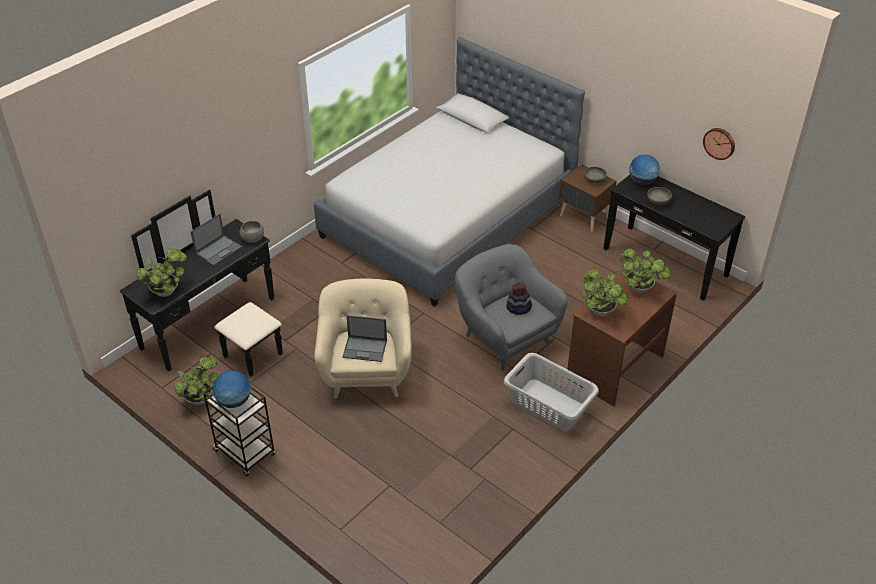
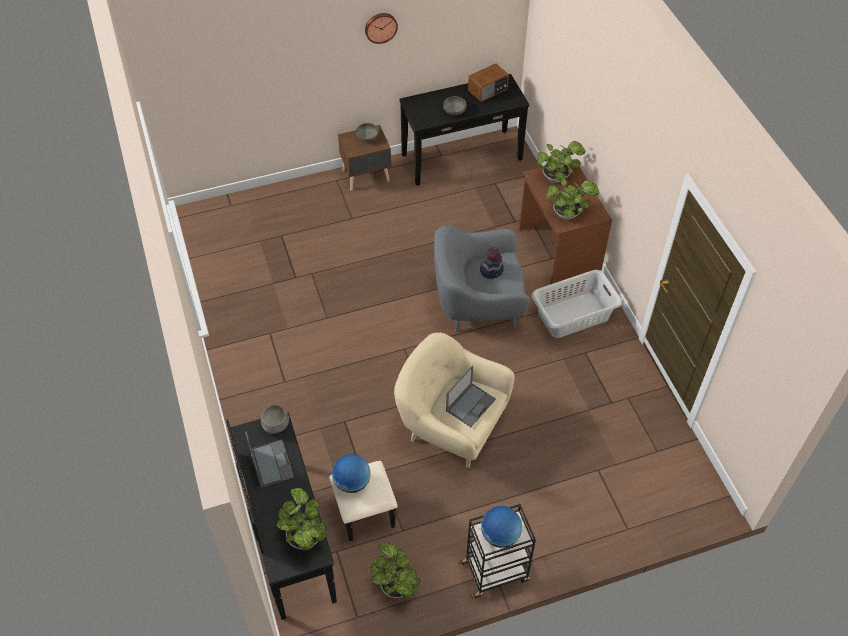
camera: 60 degrees left, 10 degrees up
bed [314,37,585,307] -> none
globe [629,155,660,185] -> globe moved to [332,454,371,493]
wall clock [703,128,735,160] -> wall clock moved to [365,13,398,44]
none -> radio [468,64,509,102]

